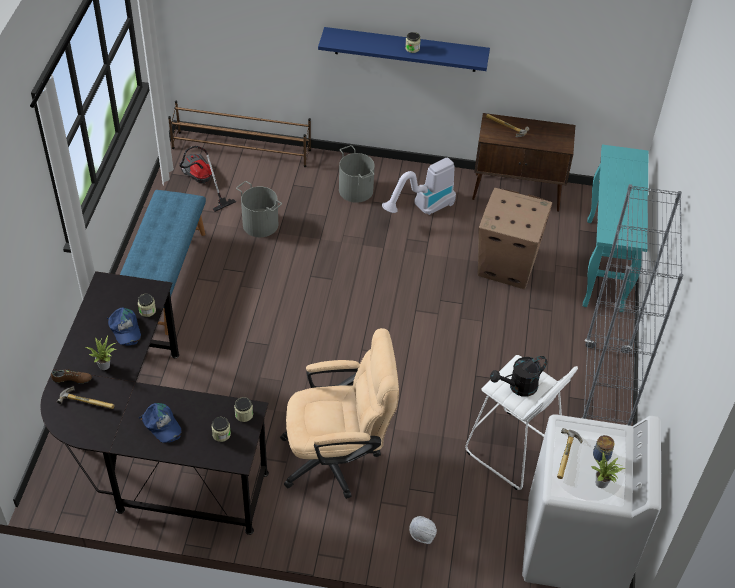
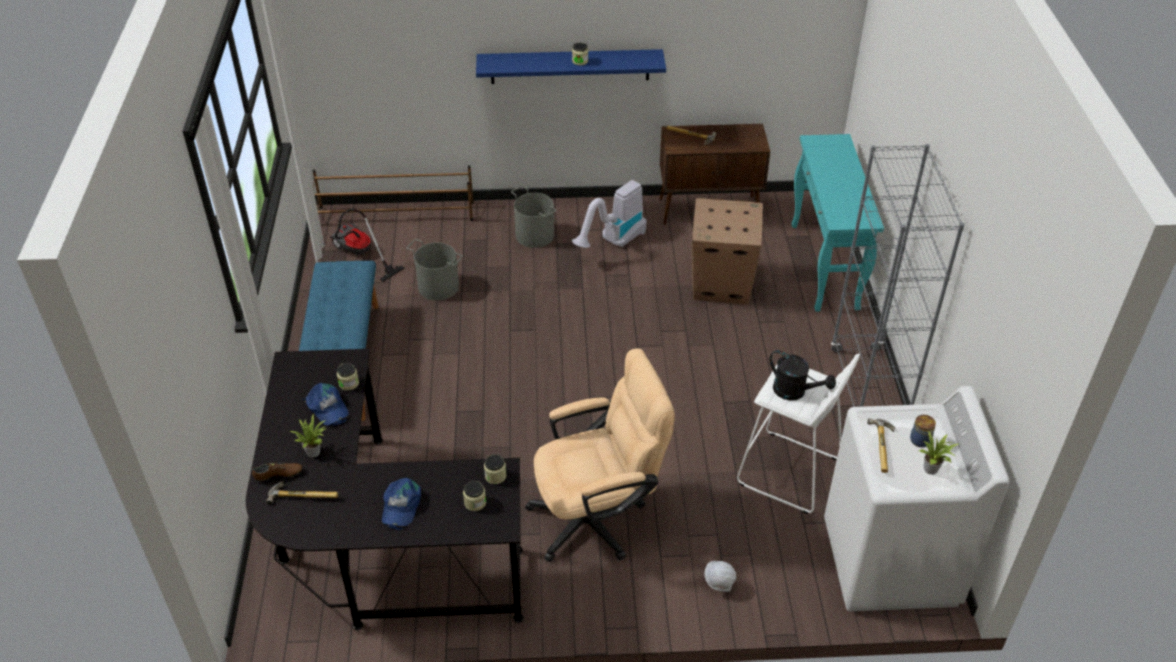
camera: 10 degrees left, 5 degrees down
blue cap [139,403,182,443] -> blue cap turned 60 degrees clockwise [382,478,421,530]
black watering can [490,356,547,397] -> black watering can turned 105 degrees counterclockwise [770,350,836,401]

